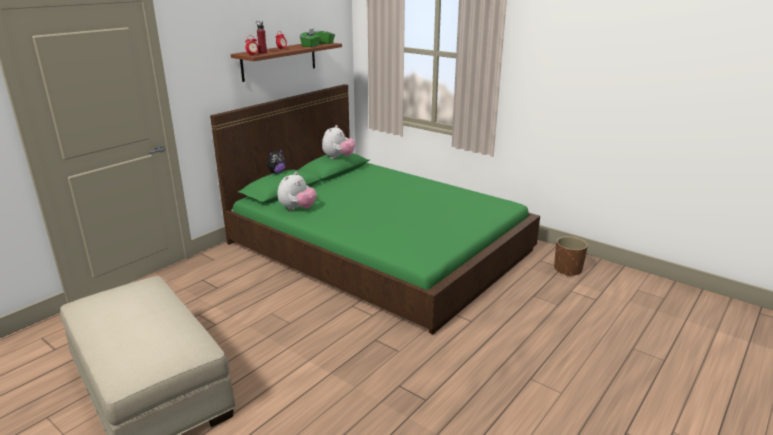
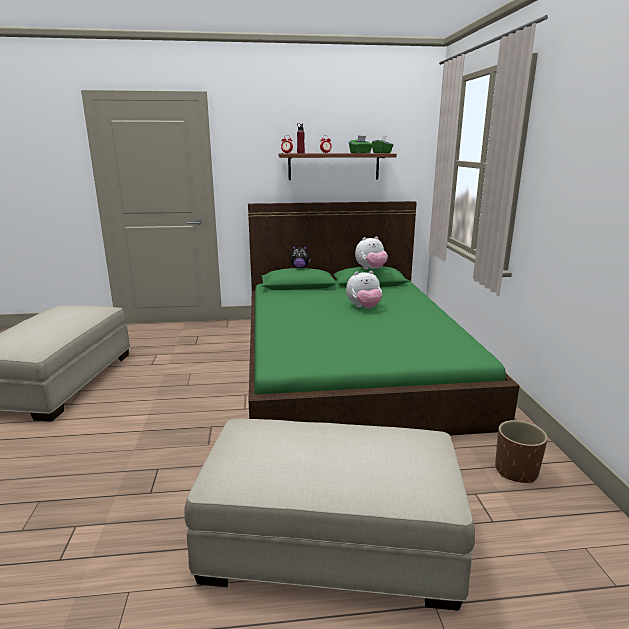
camera: 45 degrees right, 5 degrees down
plush toy [278,172,317,211] -> plush toy moved to [346,271,382,308]
none -> beige ottoman [184,419,475,611]

